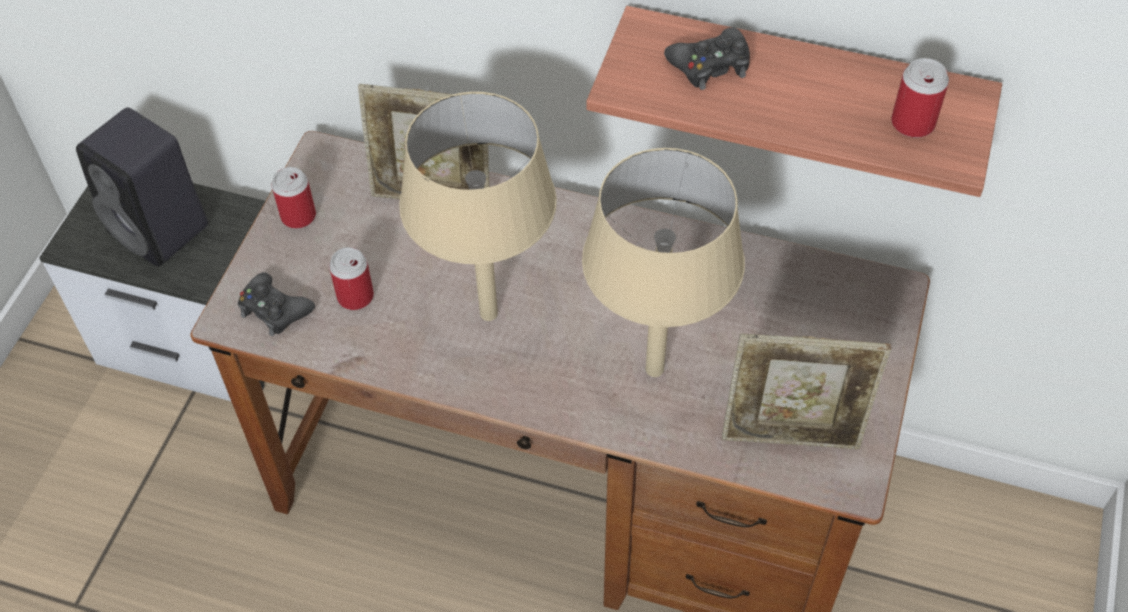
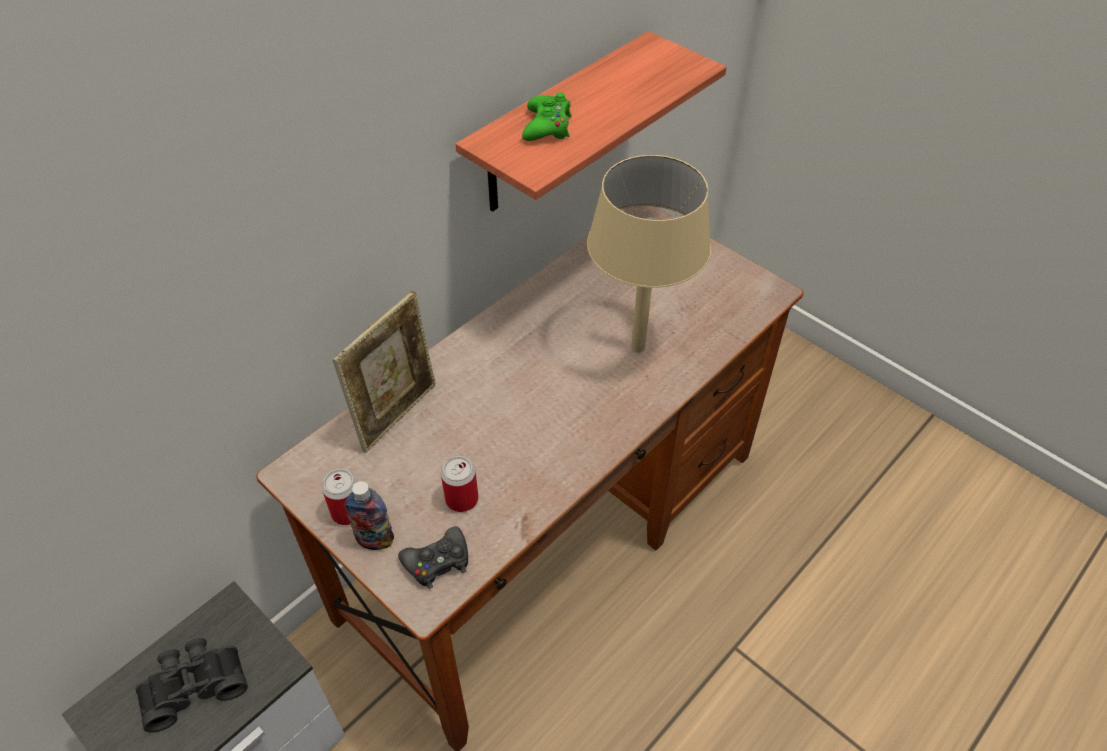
camera: 65 degrees left, 5 degrees down
black speaker [76,107,208,267] -> black binoculars [136,638,248,733]
beige table lamp [399,92,557,321] -> none
black game controller [664,28,750,90] -> green game controller [522,92,572,141]
picture frame [722,333,891,449] -> none
can [891,58,949,138] -> none
none -> bottle [344,481,394,550]

